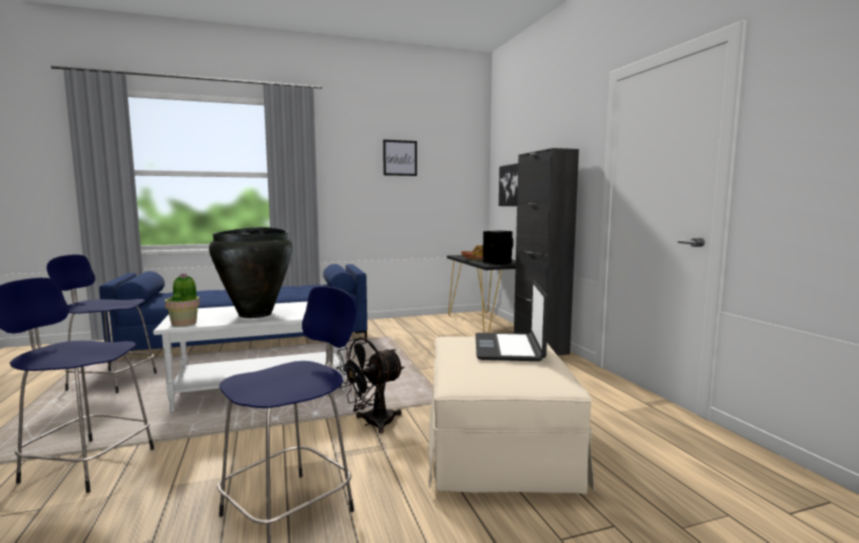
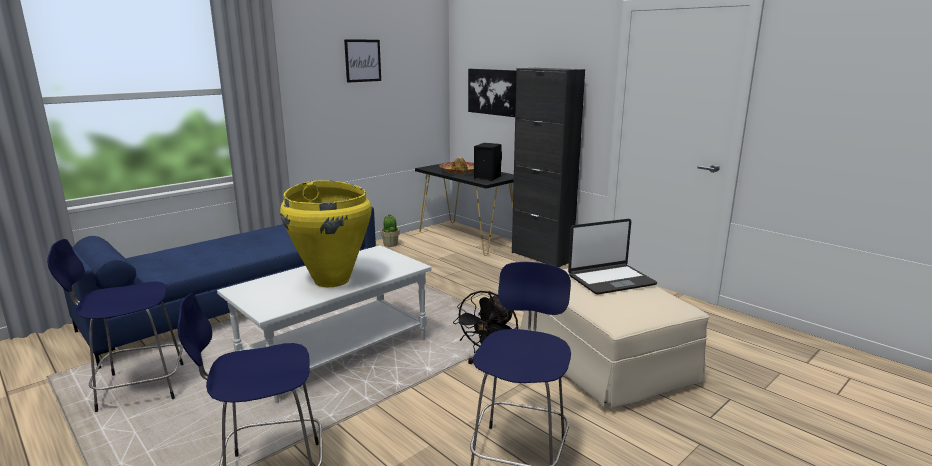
camera: 25 degrees left, 10 degrees up
potted plant [165,273,200,327] -> potted plant moved to [380,214,400,247]
black vase [209,227,293,318] -> yellow vase [280,180,371,287]
laptop [475,280,548,361] -> laptop turned 90 degrees counterclockwise [568,219,657,294]

